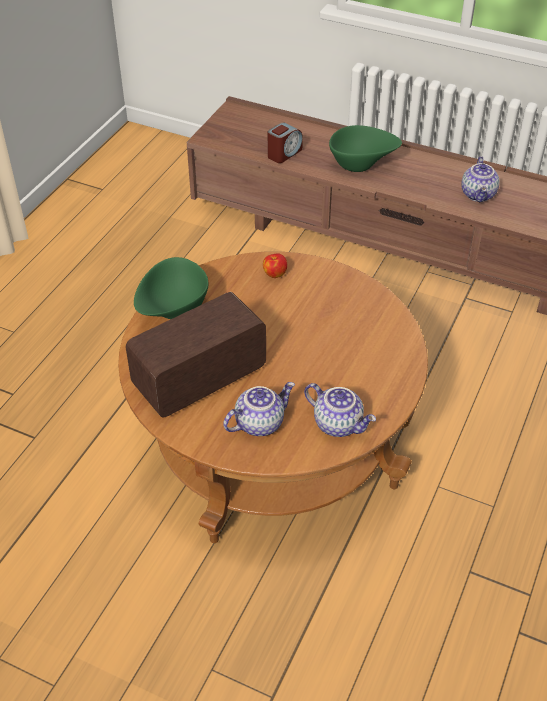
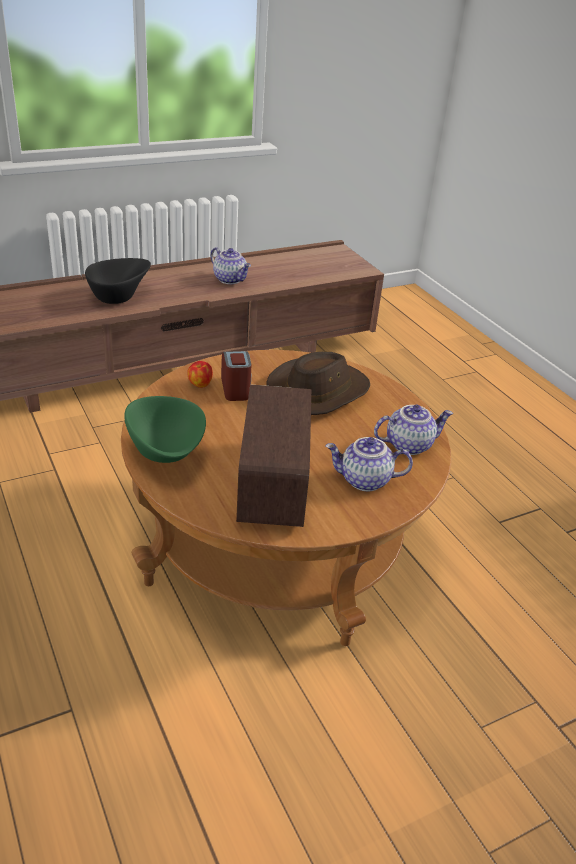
camera: 55 degrees left, 10 degrees down
teapot [223,382,295,436] -> teapot turned 90 degrees counterclockwise [325,437,413,491]
alarm clock [268,123,303,163] -> alarm clock moved to [221,351,251,401]
green bowl [329,125,402,172] -> black bowl [85,258,151,304]
none -> brown hat [267,352,370,415]

